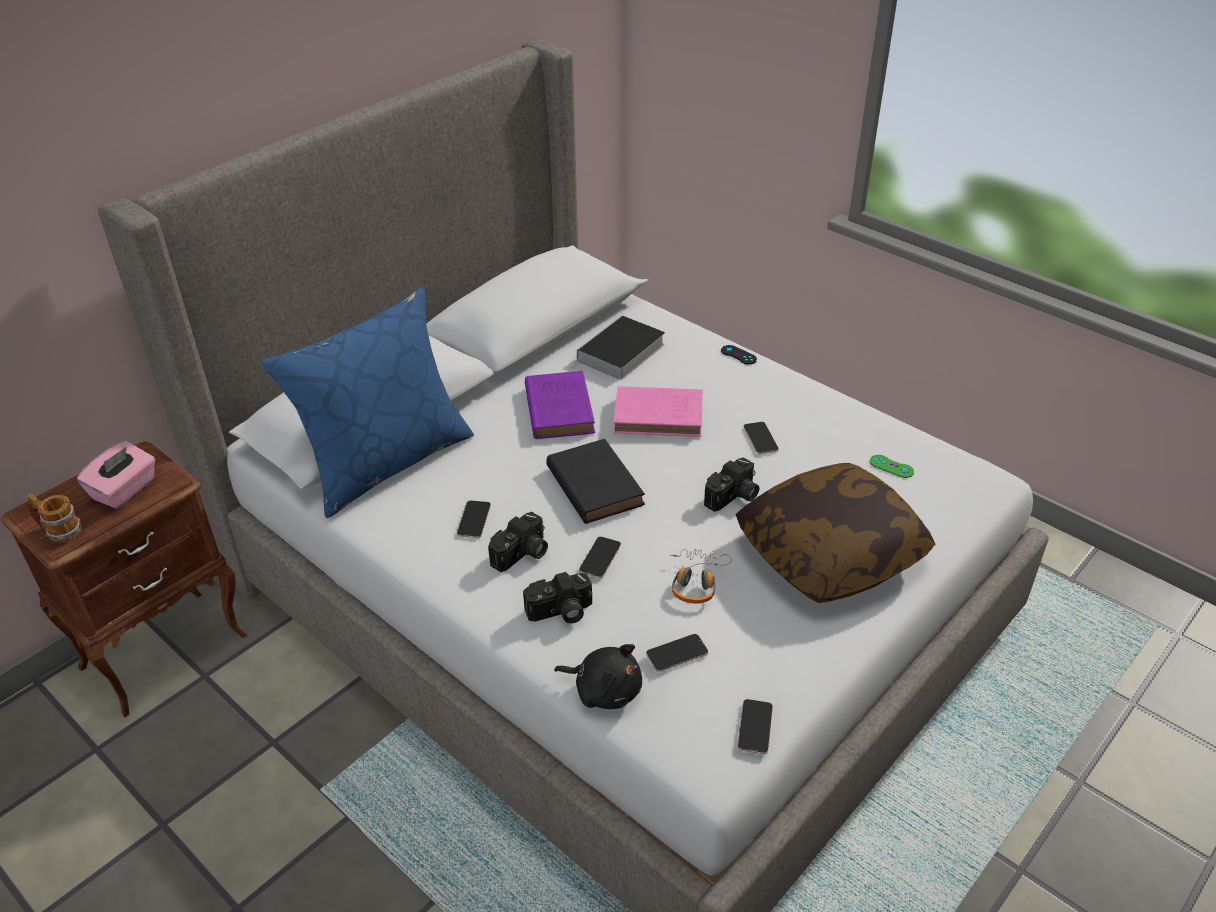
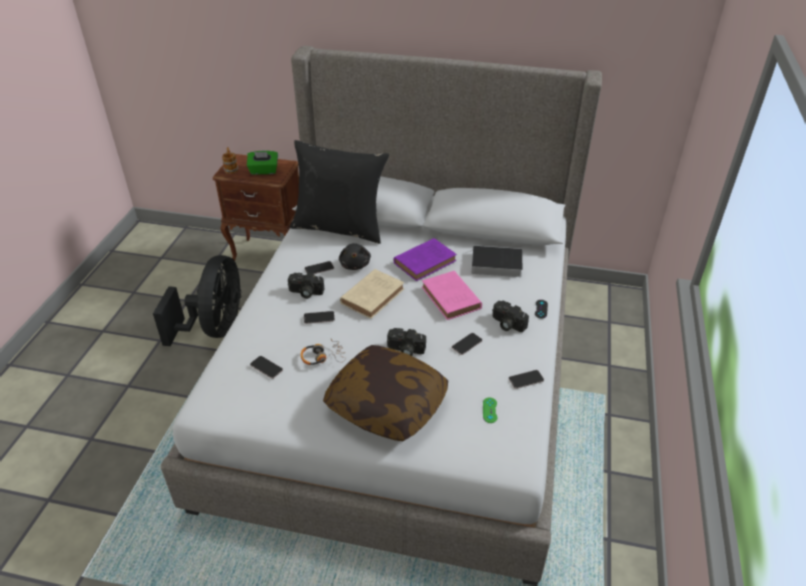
camera: 60 degrees right, 0 degrees up
pink tissue box [77,441,155,509] -> green tissue box [247,151,278,175]
blue pillow [261,287,474,518] -> black pillow [290,140,389,244]
camera [523,572,592,623] -> camera moved to [492,301,529,332]
black book [546,439,645,524] -> beige book [340,269,404,319]
black plush toy [554,644,642,709] -> black plush toy moved to [339,243,371,270]
phone [737,699,773,754] -> phone moved to [509,370,544,389]
none -> black fan [153,255,241,346]

